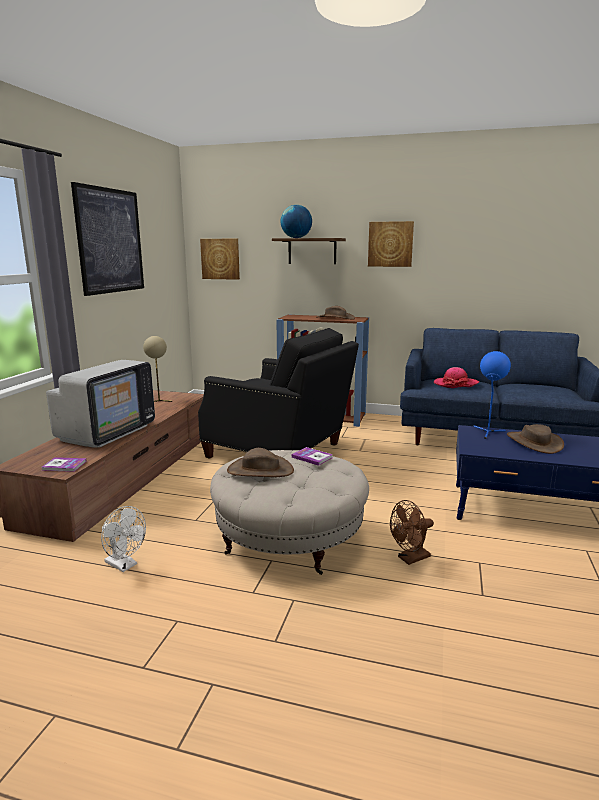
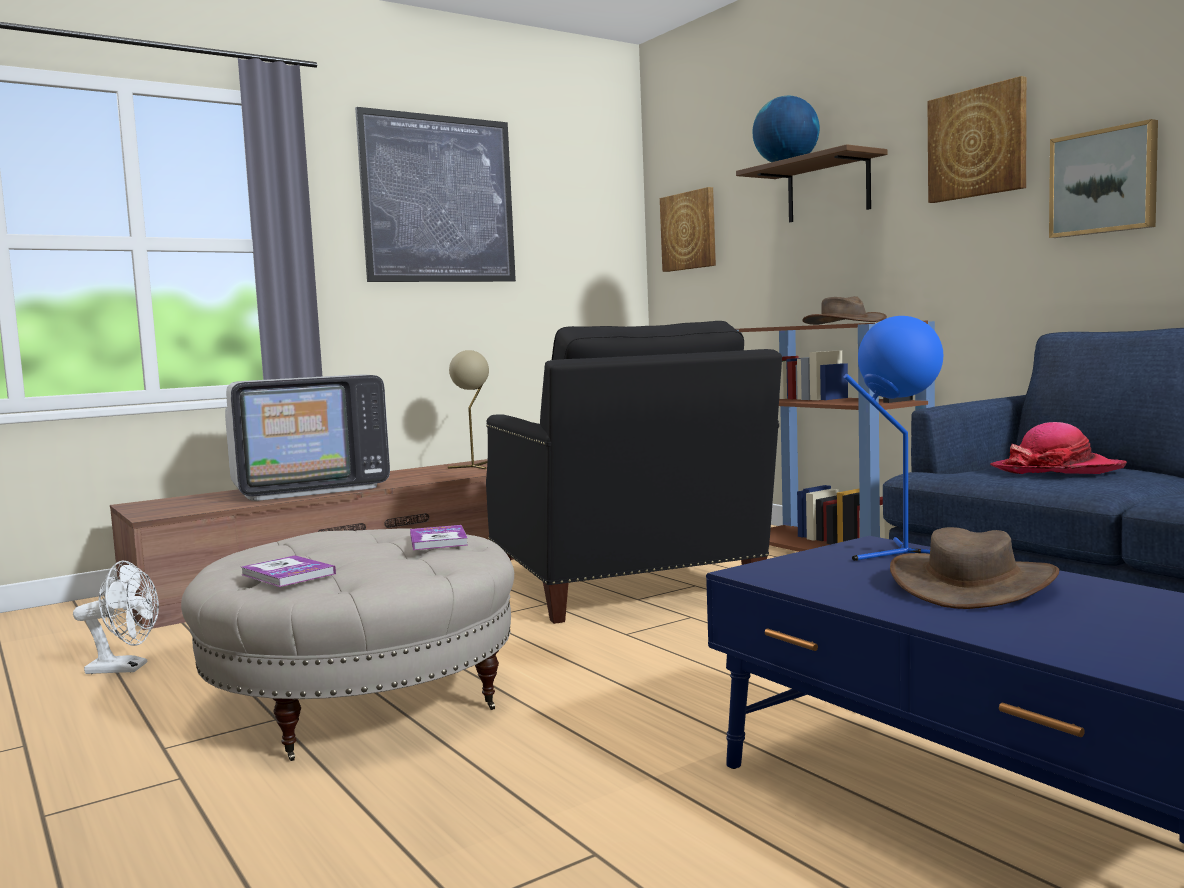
camera: 40 degrees right, 10 degrees down
book [42,457,87,472] -> book moved to [242,555,336,587]
white fan [101,506,146,572] -> white fan turned 75 degrees counterclockwise [73,561,159,674]
brown hat [227,448,294,477] -> none
brown fan [390,500,434,565] -> none
none -> picture [1049,119,1158,238]

